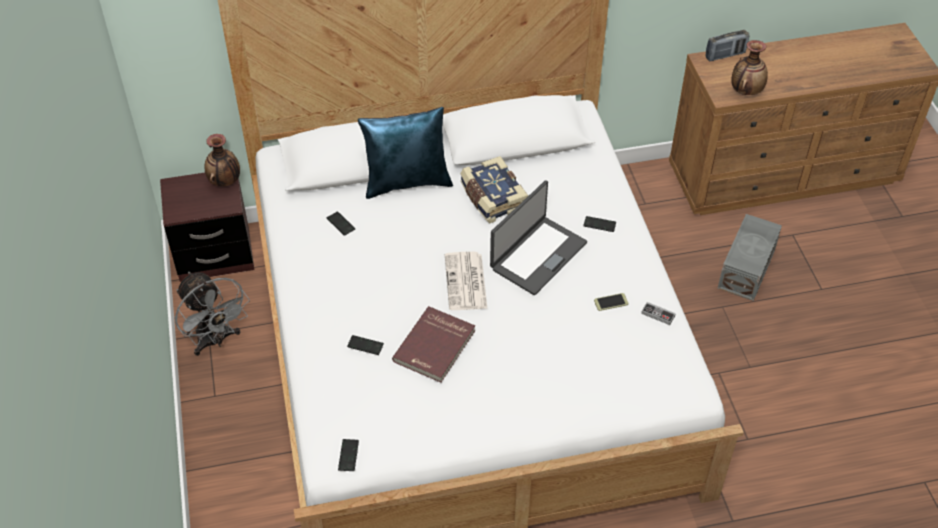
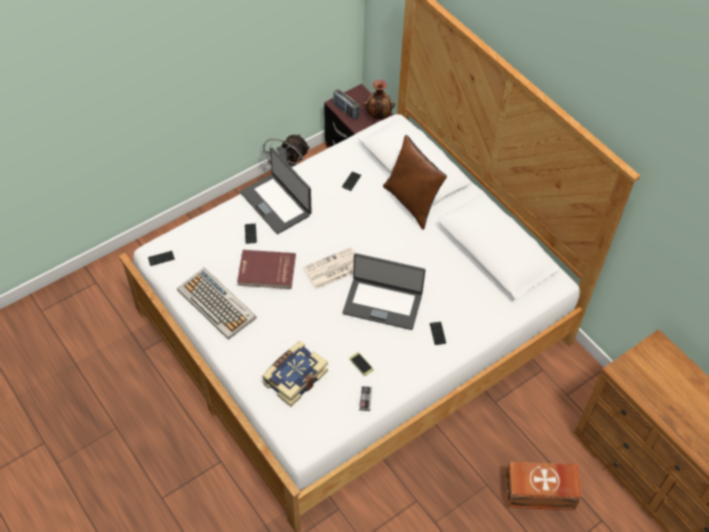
camera: 65 degrees right, 5 degrees up
blue pillow [358,107,453,199] -> brown pillow [383,135,447,230]
book [461,156,528,223] -> book moved to [262,341,328,407]
radio [705,30,750,62] -> radio moved to [333,89,360,120]
grey storage box [717,214,782,301] -> brown storage box [505,462,582,510]
vase [731,40,768,95] -> none
none -> keyboard [177,268,257,340]
none -> laptop [240,147,312,234]

